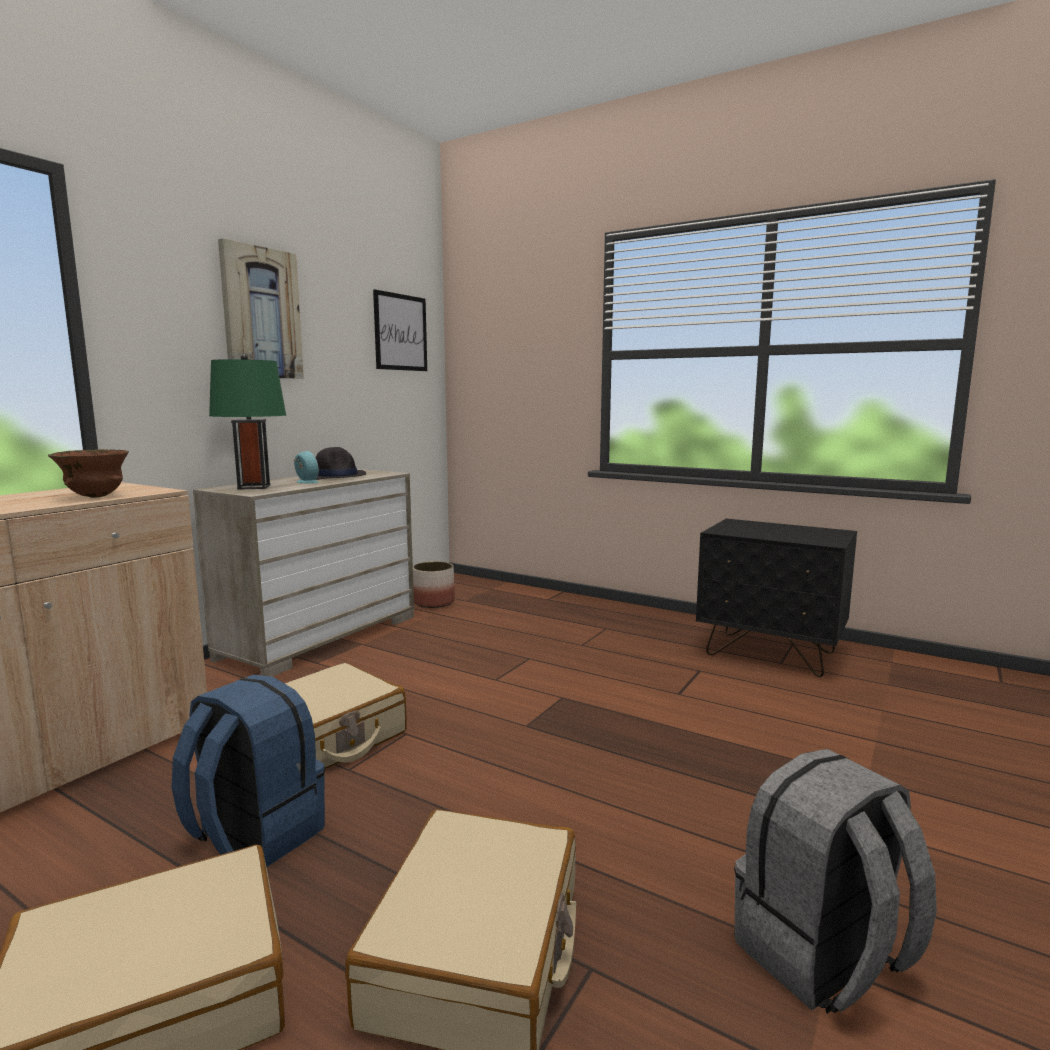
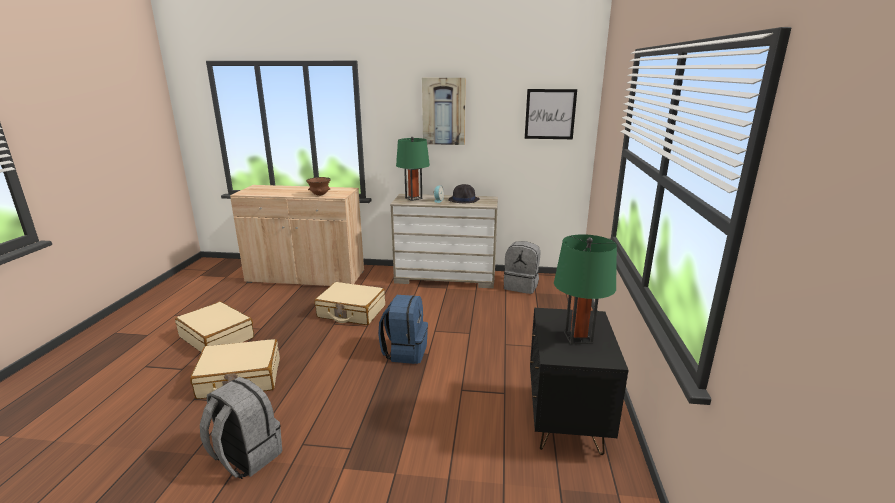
camera: 65 degrees right, 10 degrees up
blue backpack [171,675,325,867] -> blue backpack moved to [378,295,428,364]
planter [413,561,455,608] -> grey backpack [504,241,540,294]
none -> green table lamp [554,234,617,344]

